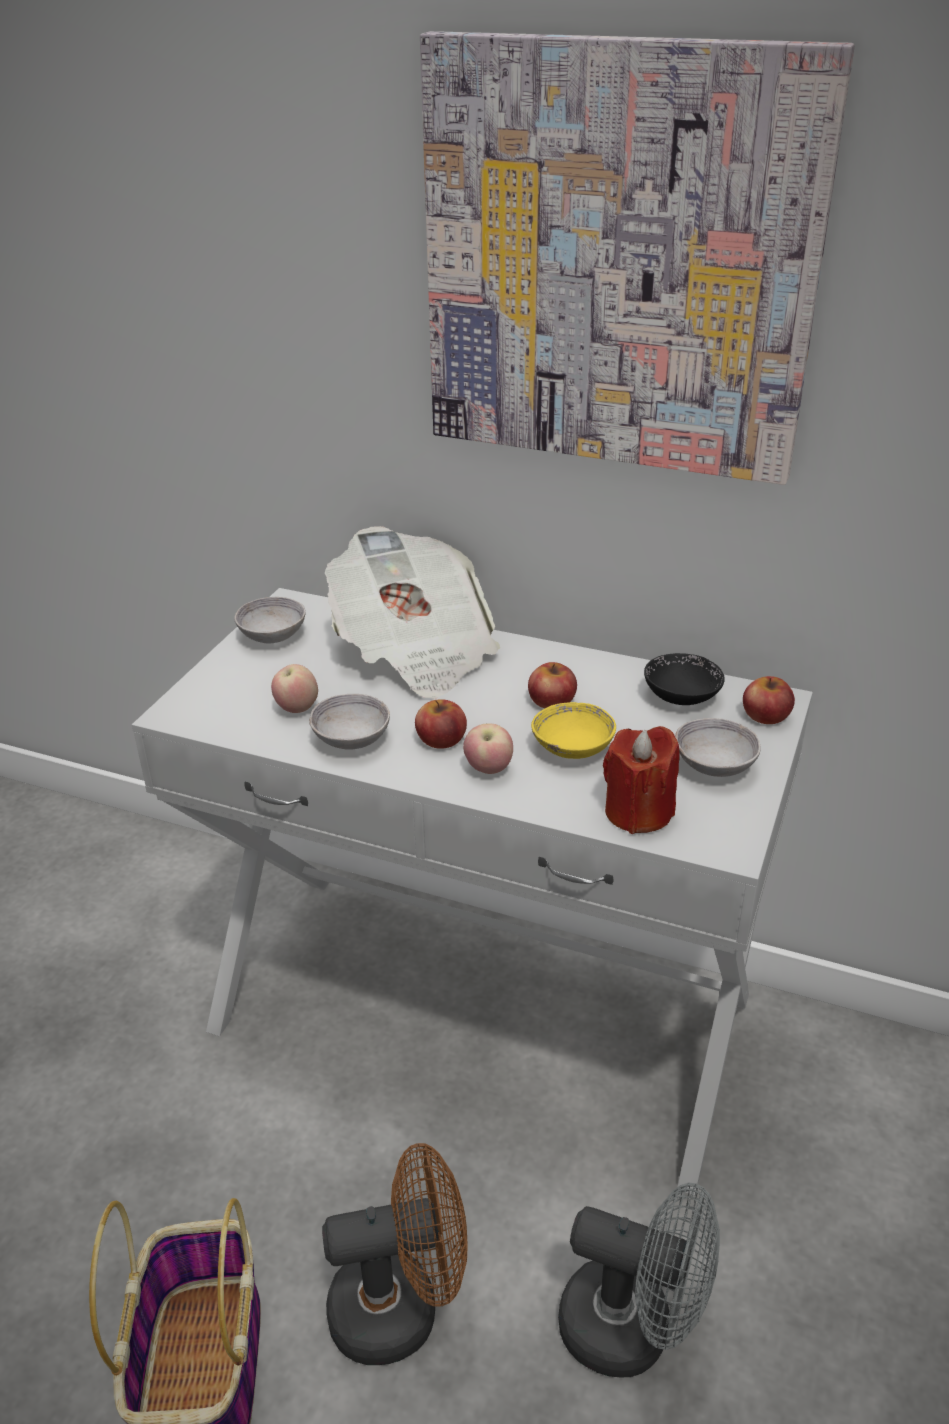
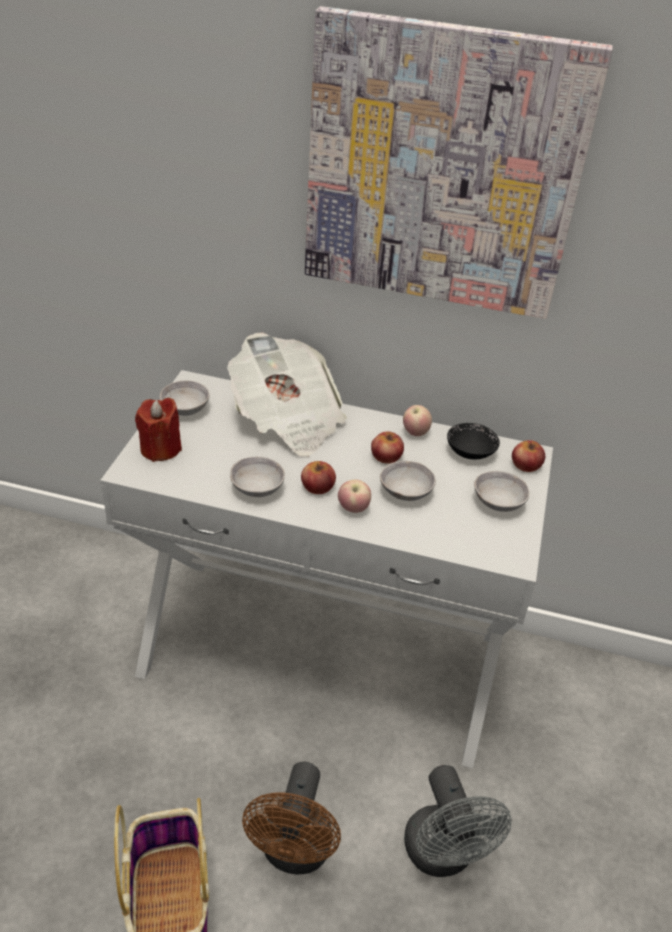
camera: 10 degrees left, 5 degrees up
apple [271,664,318,713] -> apple moved to [403,405,432,436]
brown fan [322,1143,468,1365] -> brown fan turned 120 degrees clockwise [242,762,341,874]
yellow bowl [531,702,616,759] -> grey bowl [380,461,436,501]
grey fan [558,1183,720,1377] -> grey fan turned 60 degrees clockwise [404,765,512,877]
red candle [603,726,680,834] -> red candle moved to [135,398,182,462]

